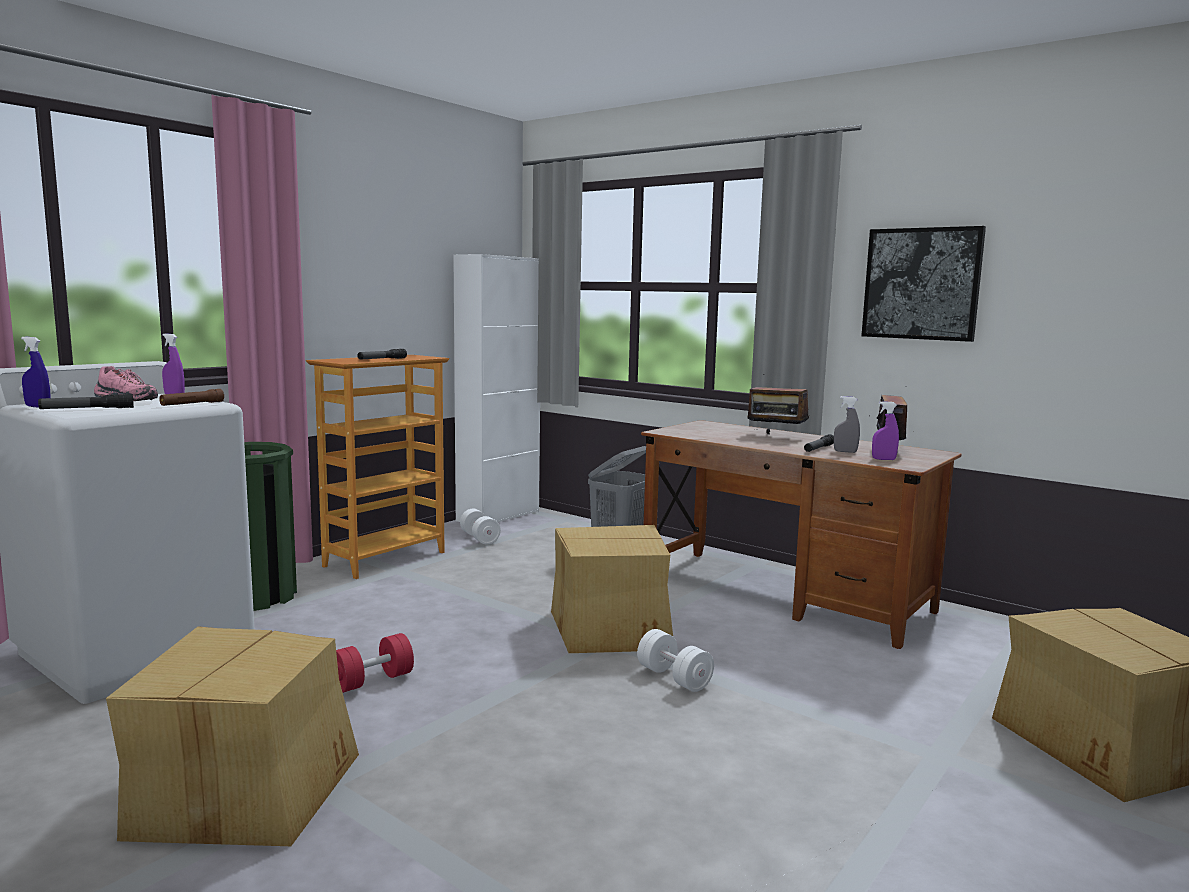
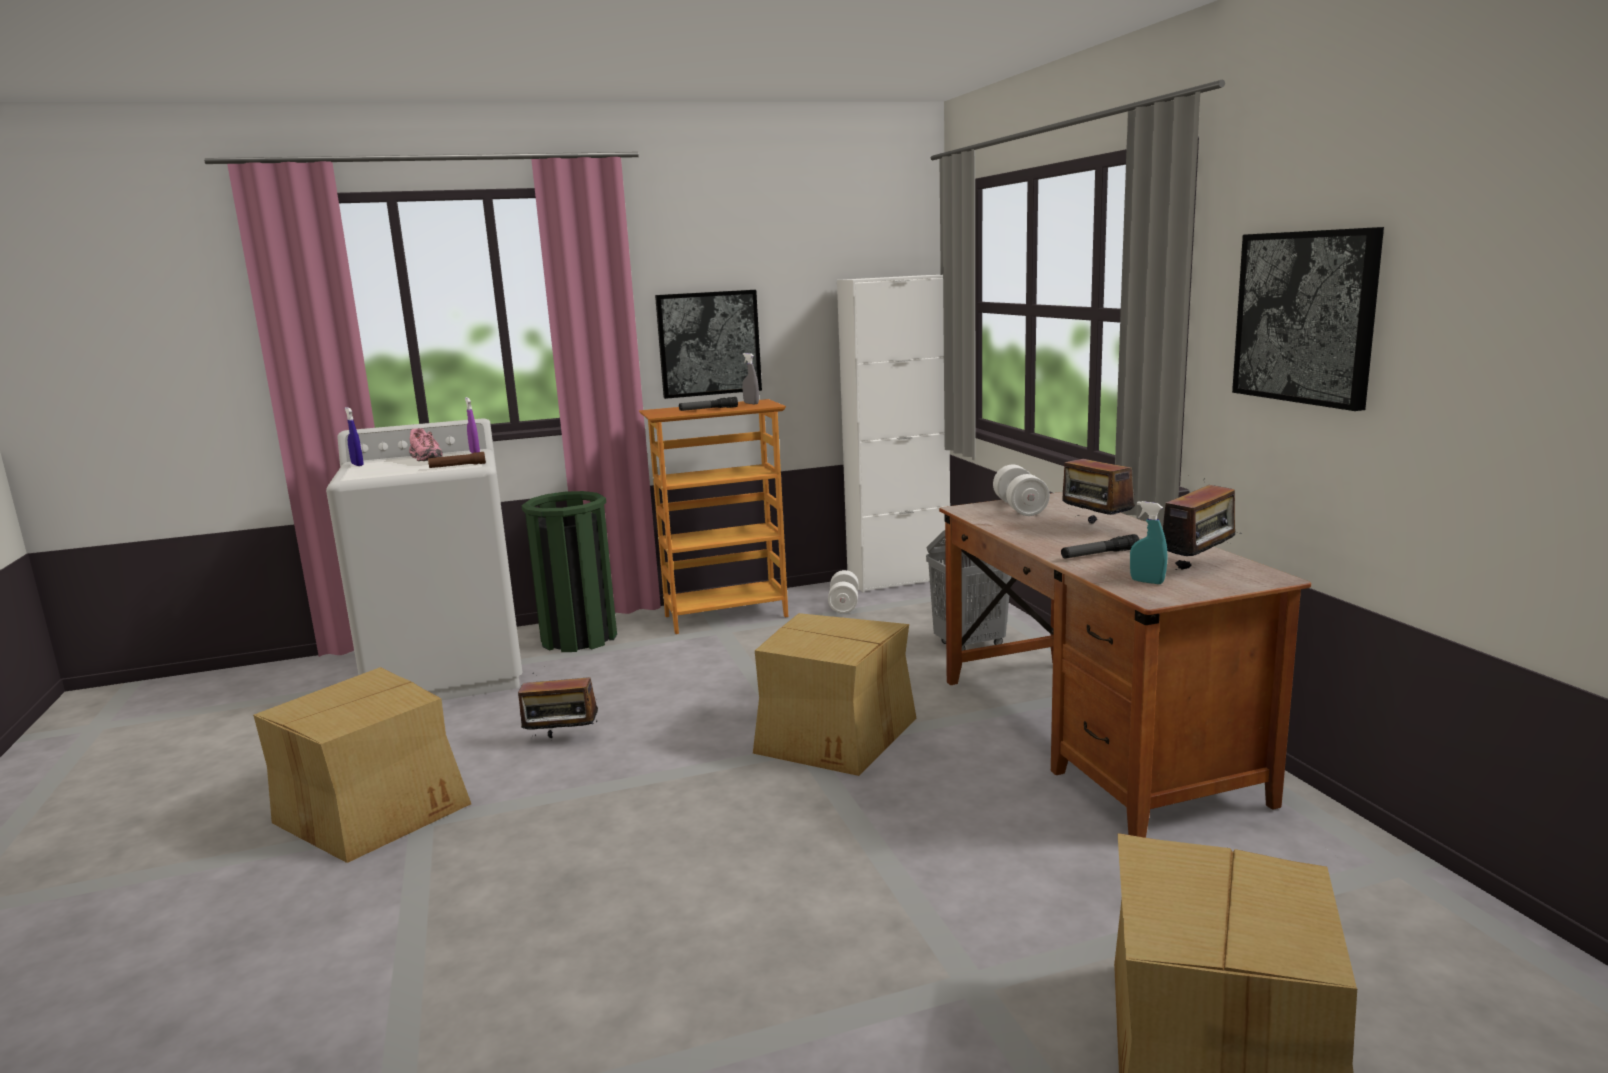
camera: 35 degrees right, 5 degrees up
flashlight [38,394,134,409] -> none
red dumbbell [336,633,414,693] -> radio [518,673,598,738]
white dumbbell [637,629,714,692] -> white dumbbell moved to [993,464,1050,516]
grey spray bottle [834,396,860,453] -> grey spray bottle moved to [742,353,759,404]
purple spray bottle [872,401,899,460] -> turquoise spray bottle [1130,501,1167,584]
none -> picture [655,290,762,399]

